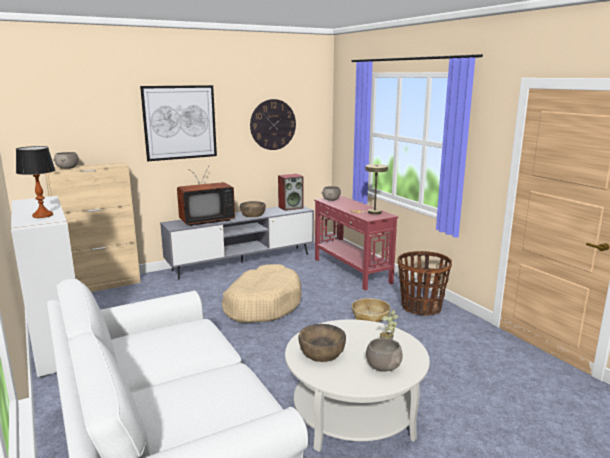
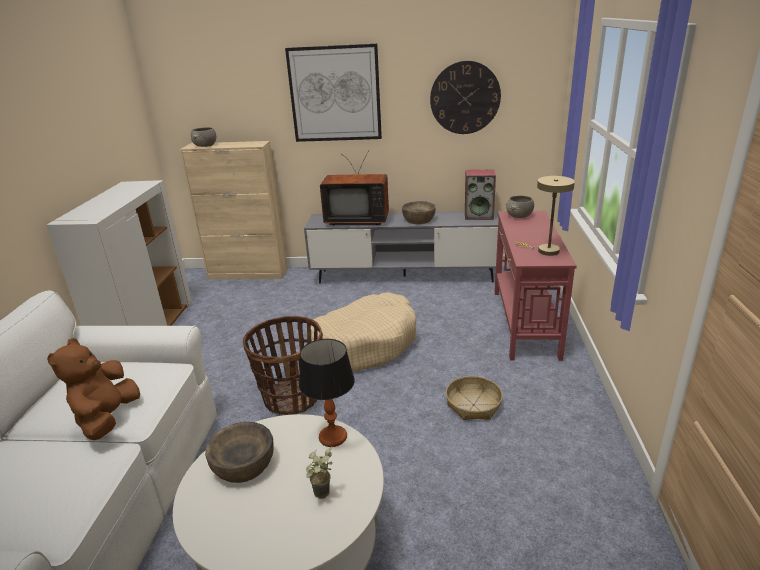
camera: 35 degrees right, 10 degrees up
table lamp [16,146,55,218] -> table lamp moved to [299,339,355,447]
grey bowl [366,338,403,372] -> none
basket [398,251,452,316] -> basket moved to [243,316,323,415]
none -> brown plush toy [47,338,140,440]

